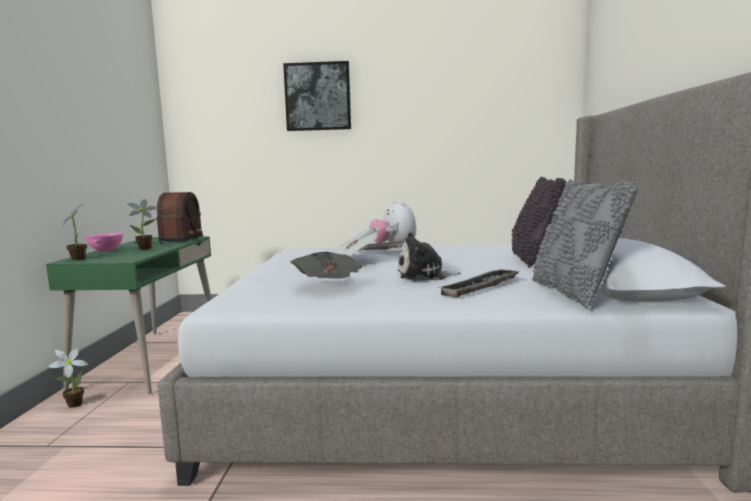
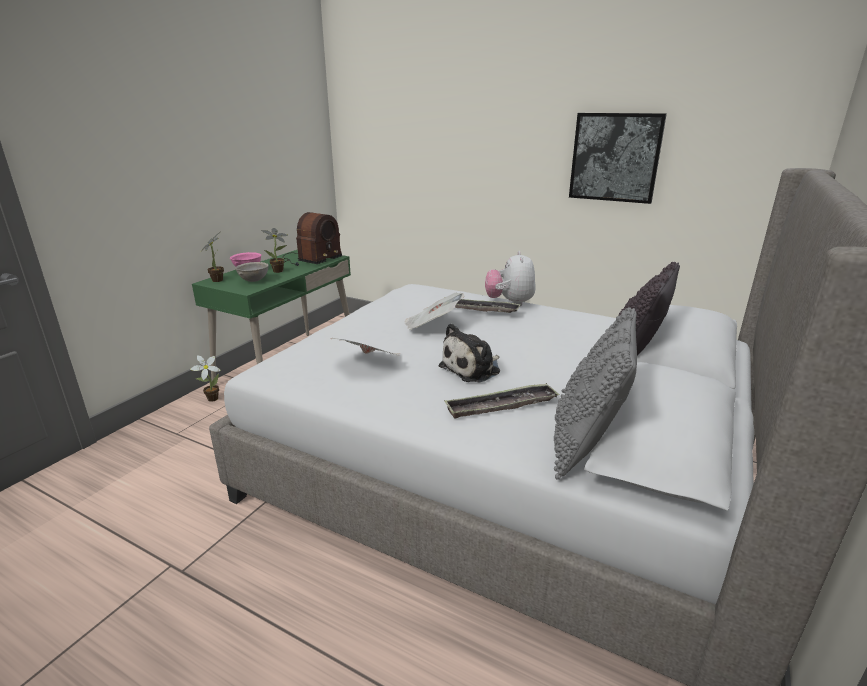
camera: 25 degrees right, 15 degrees up
picture [283,61,351,131] -> picture moved to [569,113,667,204]
plush toy [398,232,461,281] -> plush toy turned 60 degrees counterclockwise [439,323,500,383]
none -> grey bowl [235,262,269,282]

